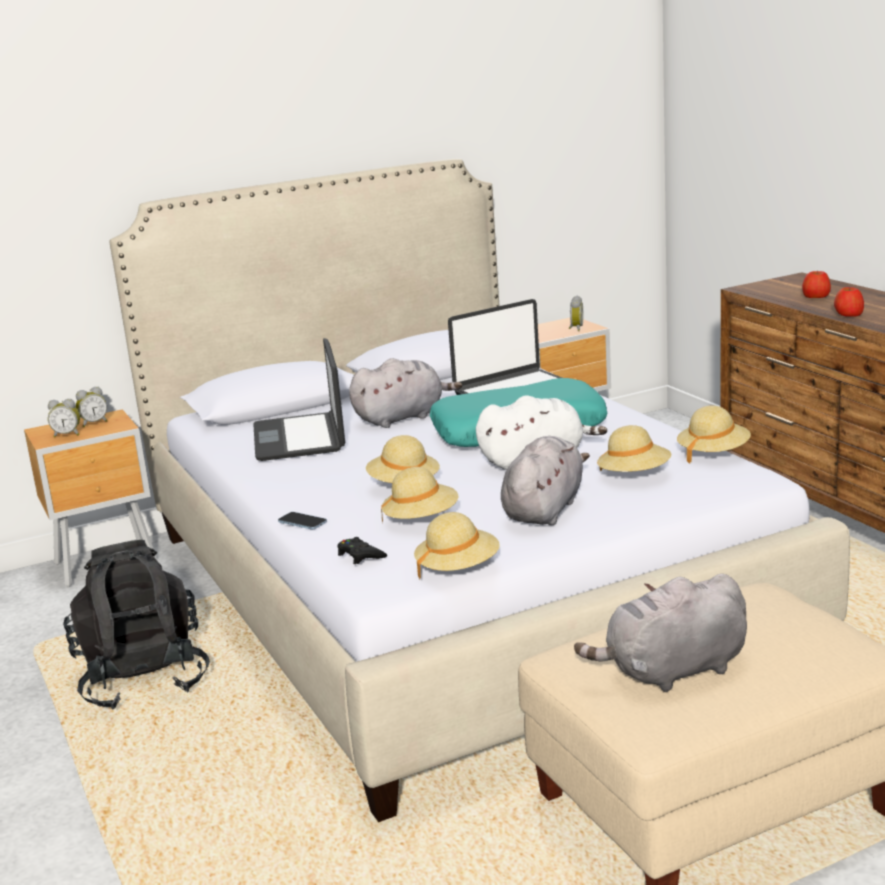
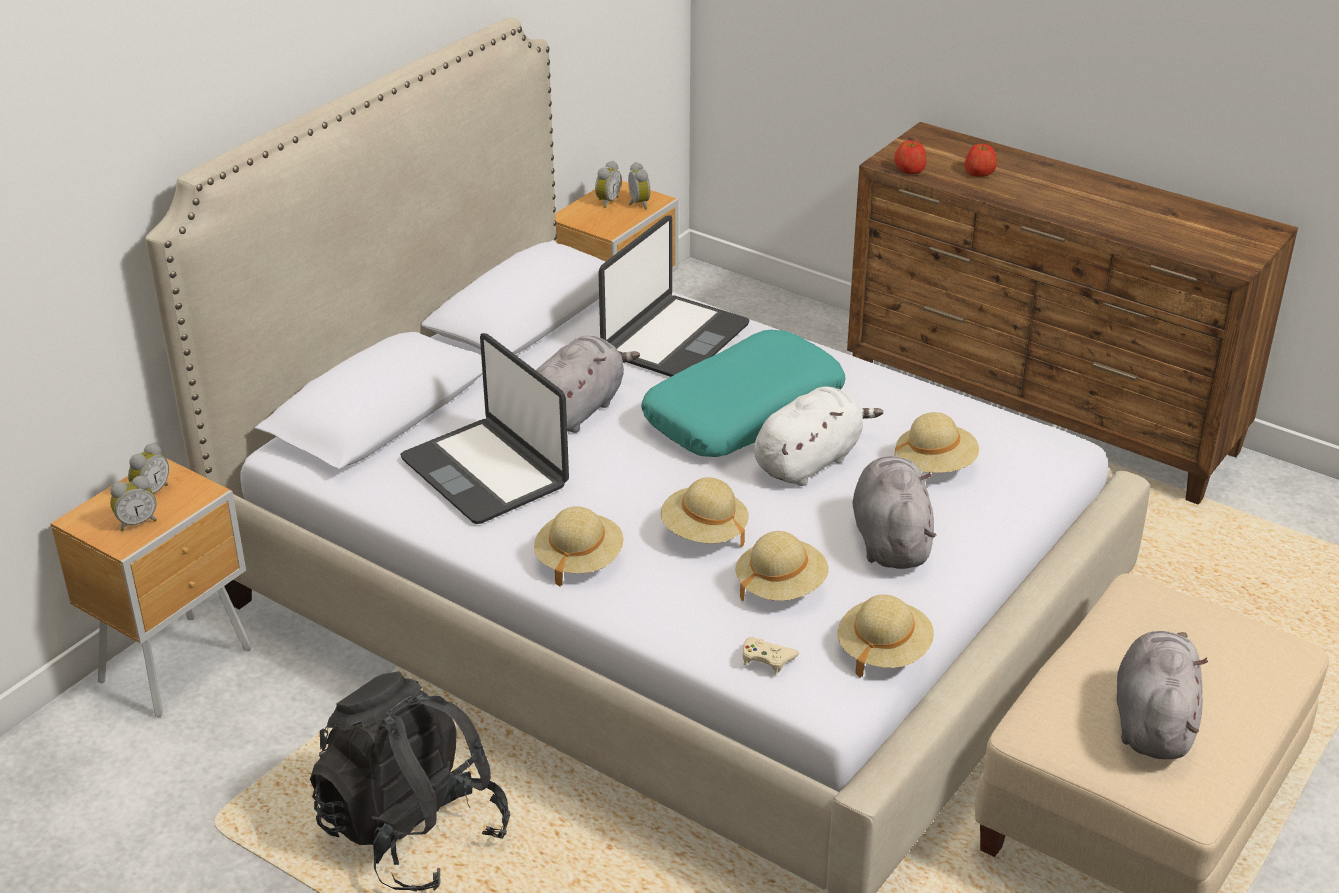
camera: 30 degrees left, 15 degrees up
phone [278,512,327,530] -> none
black game controller [337,537,387,564] -> beige game controller [743,637,799,674]
grey plush toy [574,574,747,692] -> grey plush toy turned 150 degrees clockwise [1117,631,1208,759]
beige hat [677,405,751,464] -> beige hat moved to [534,506,624,587]
apple [834,287,864,317] -> apple moved to [894,141,926,174]
none -> alarm clock [595,161,622,208]

